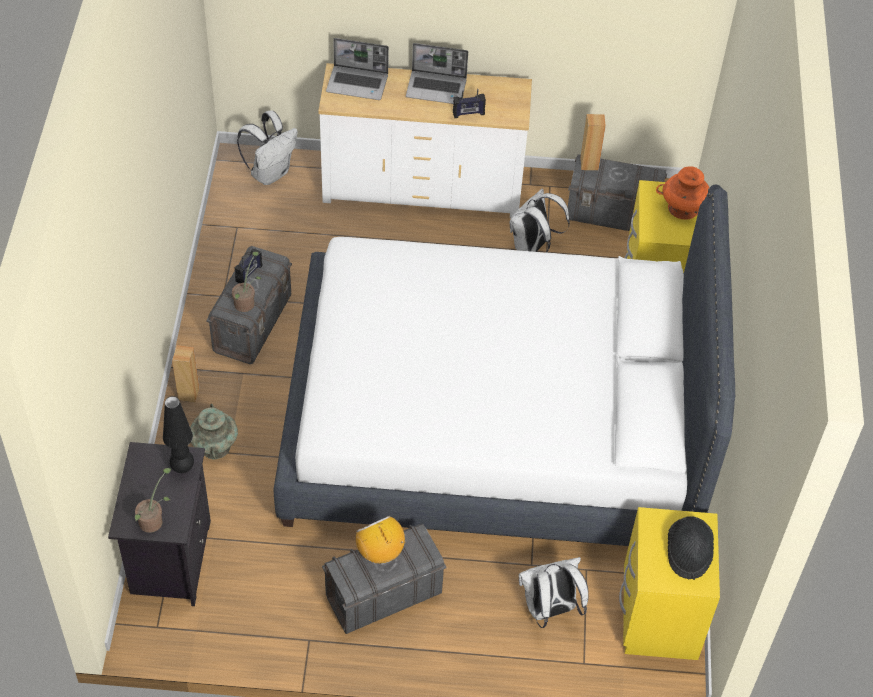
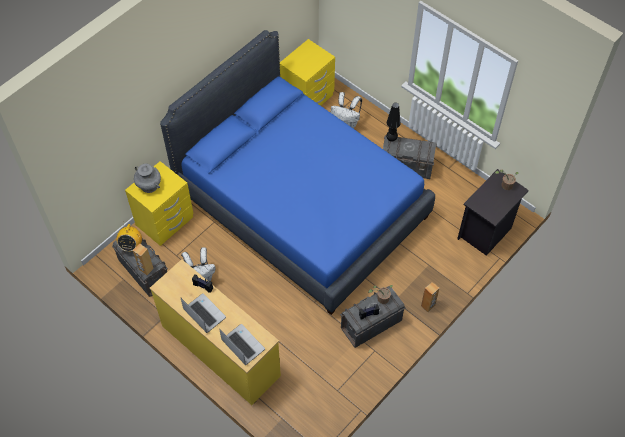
camera: 140 degrees left, 5 degrees up
black table lamp [163,396,194,473] -> black table lamp moved to [386,103,401,142]
turquoise vase [190,404,238,459] -> none
white backpack [237,110,298,185] -> none
white bed [274,185,735,546] -> blue bed [160,30,435,315]
white dresser [318,63,532,218] -> yellow dresser [150,259,281,405]
radio [356,516,406,564] -> radio moved to [116,224,142,252]
orange vase [656,166,709,220] -> grey vase [134,164,161,193]
black hat [668,516,714,580] -> none

